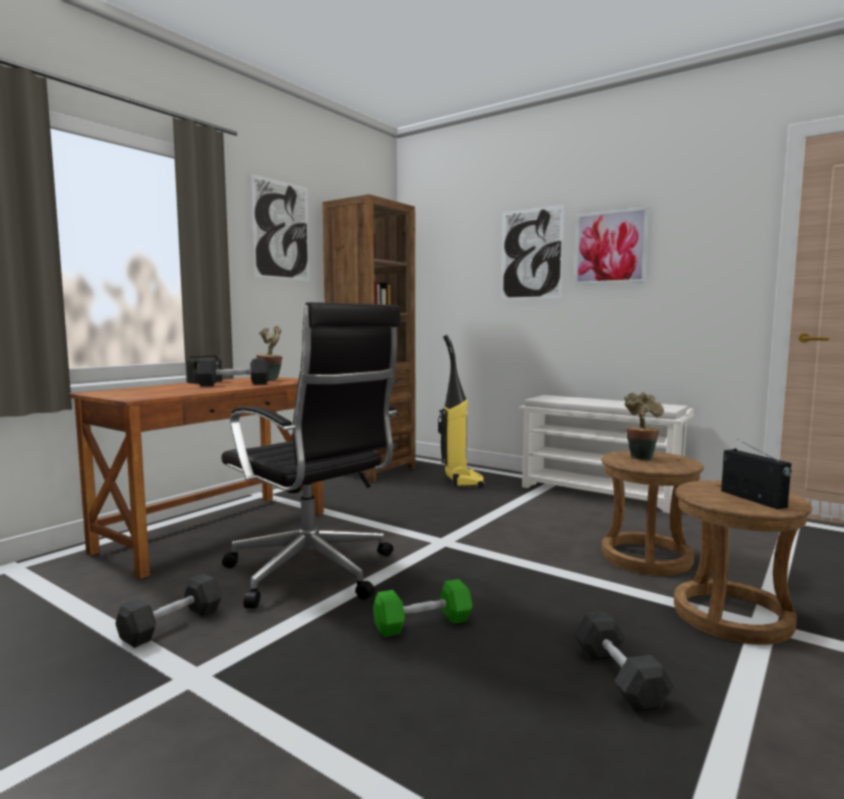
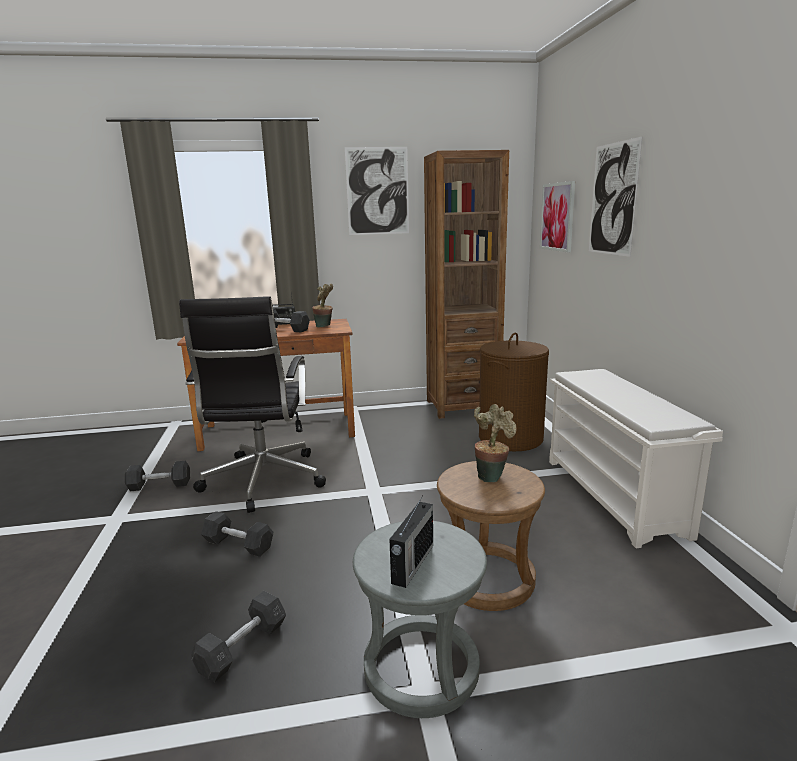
camera: 45 degrees right, 10 degrees up
green dumbbell [373,579,473,637] -> grey dumbbell [201,511,273,557]
vacuum cleaner [438,335,485,488] -> brown laundry basket [479,333,549,451]
picture [574,206,649,285] -> picture moved to [540,181,576,252]
brown stool [674,480,812,645] -> grey stool [353,521,487,718]

